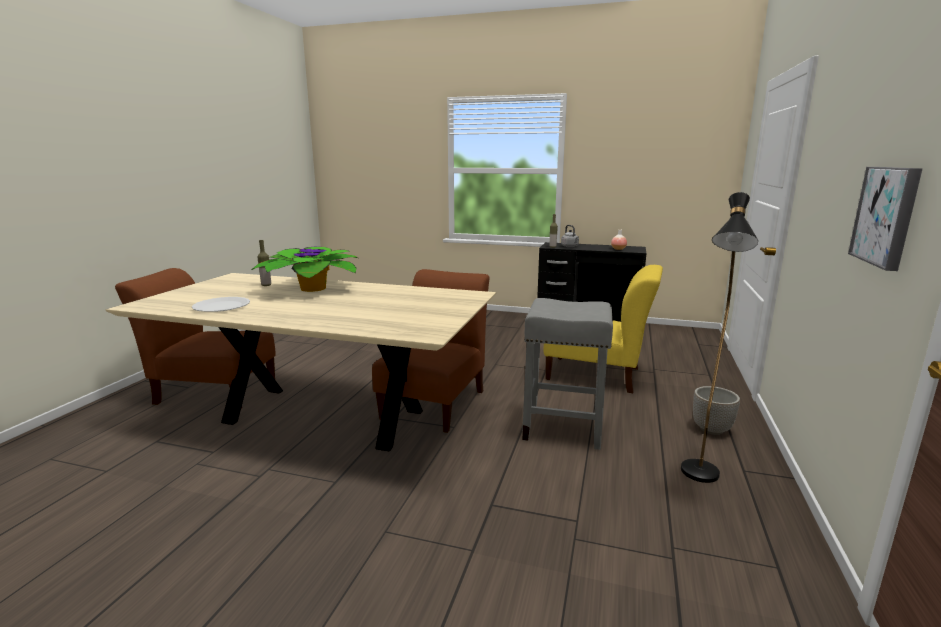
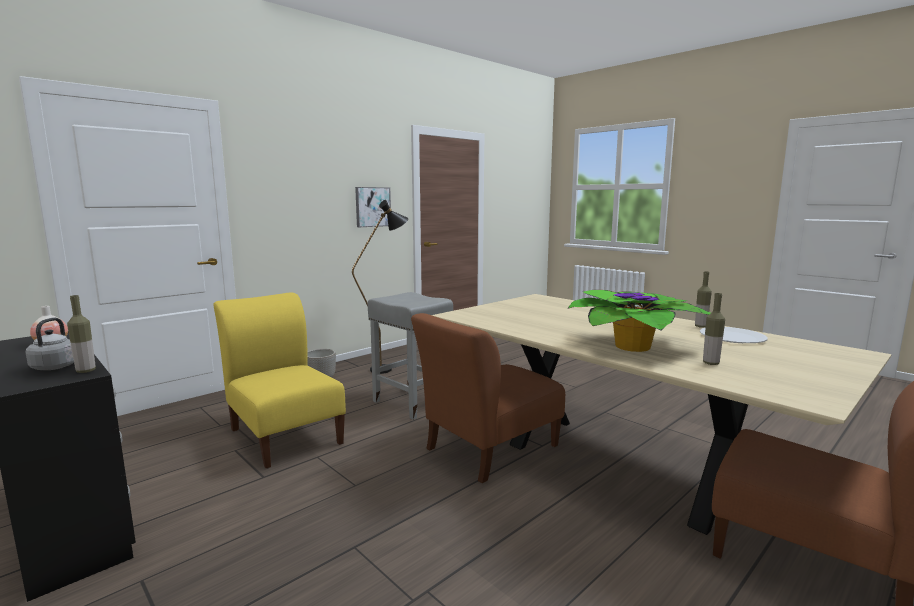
camera: 150 degrees left, 5 degrees down
none -> bottle [695,271,712,328]

